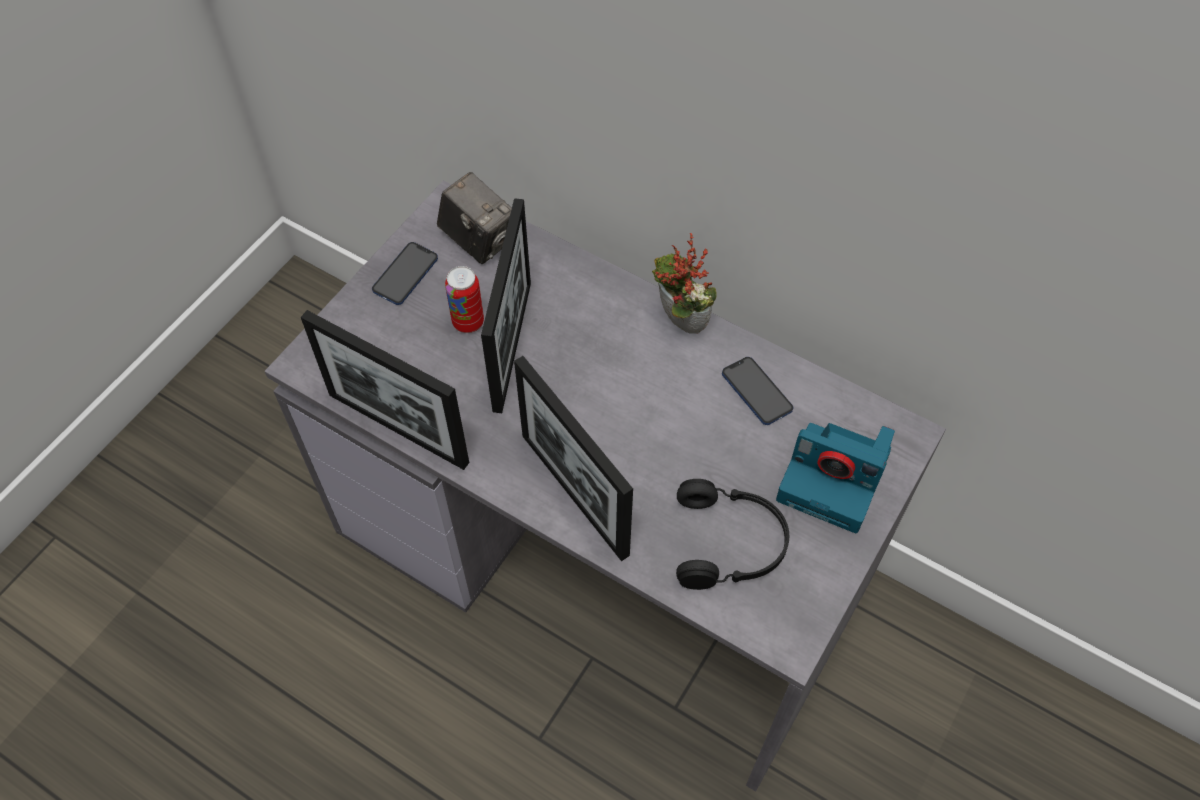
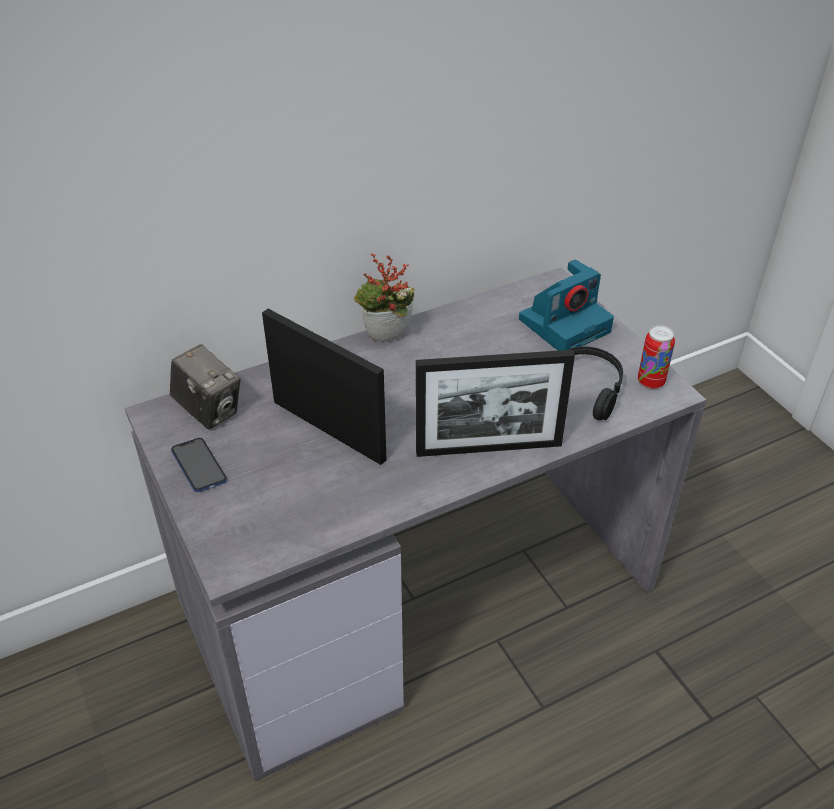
camera: 60 degrees left, 15 degrees down
picture frame [301,310,469,470] -> none
camera [437,172,512,264] -> camera turned 60 degrees clockwise [170,344,240,430]
can [445,266,484,333] -> can moved to [638,325,675,389]
phone [722,357,793,425] -> none

